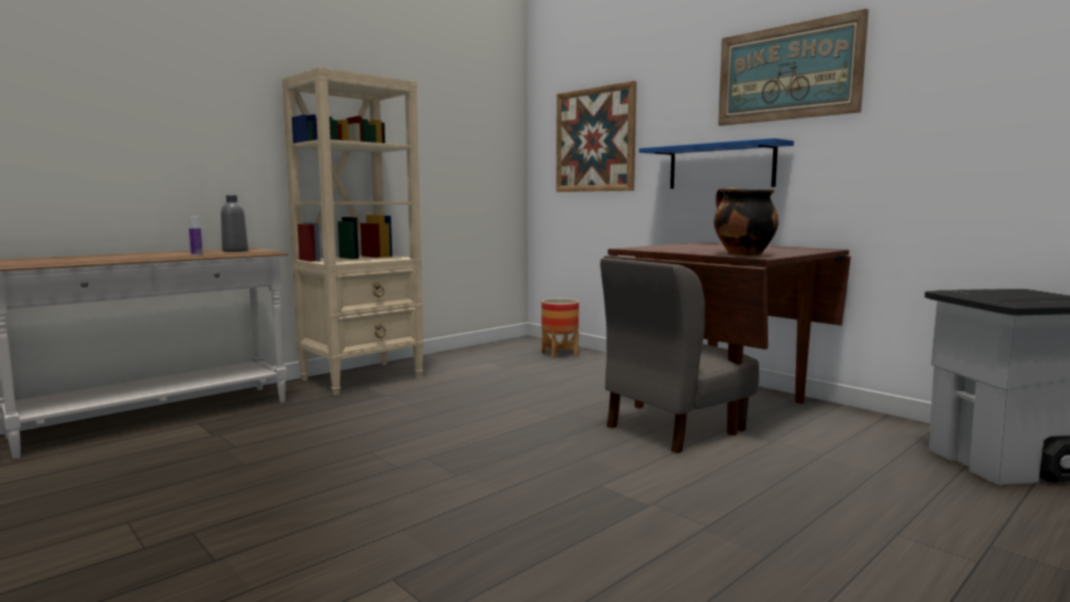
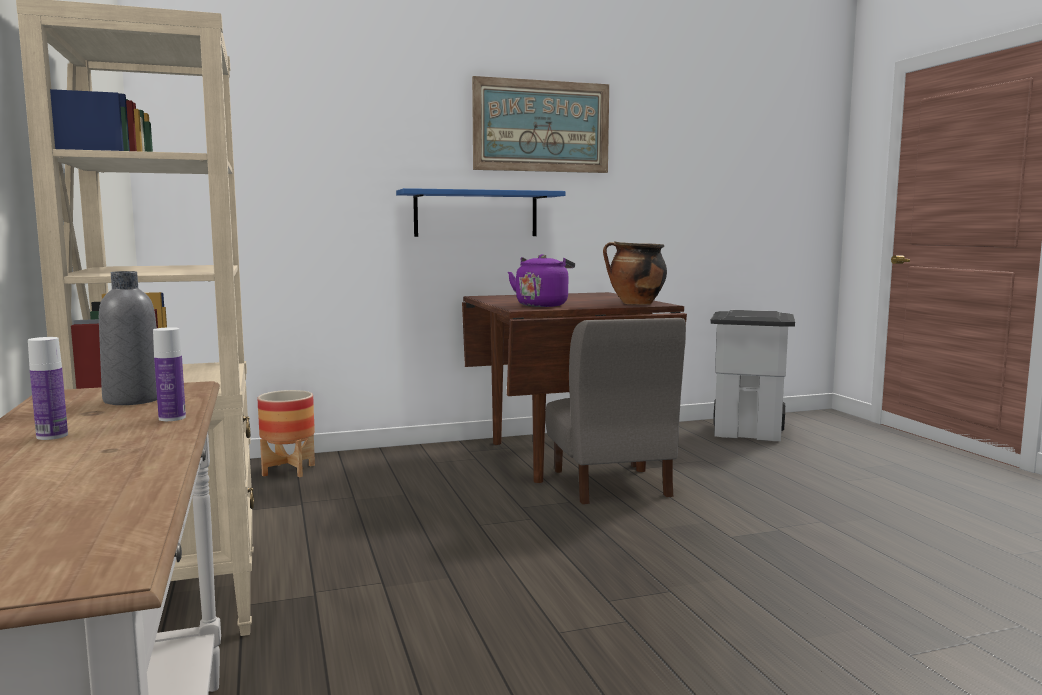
camera: 65 degrees left, 0 degrees up
picture [556,81,637,192] -> none
none -> bottle [28,337,68,440]
none -> purple kettle [508,254,575,307]

